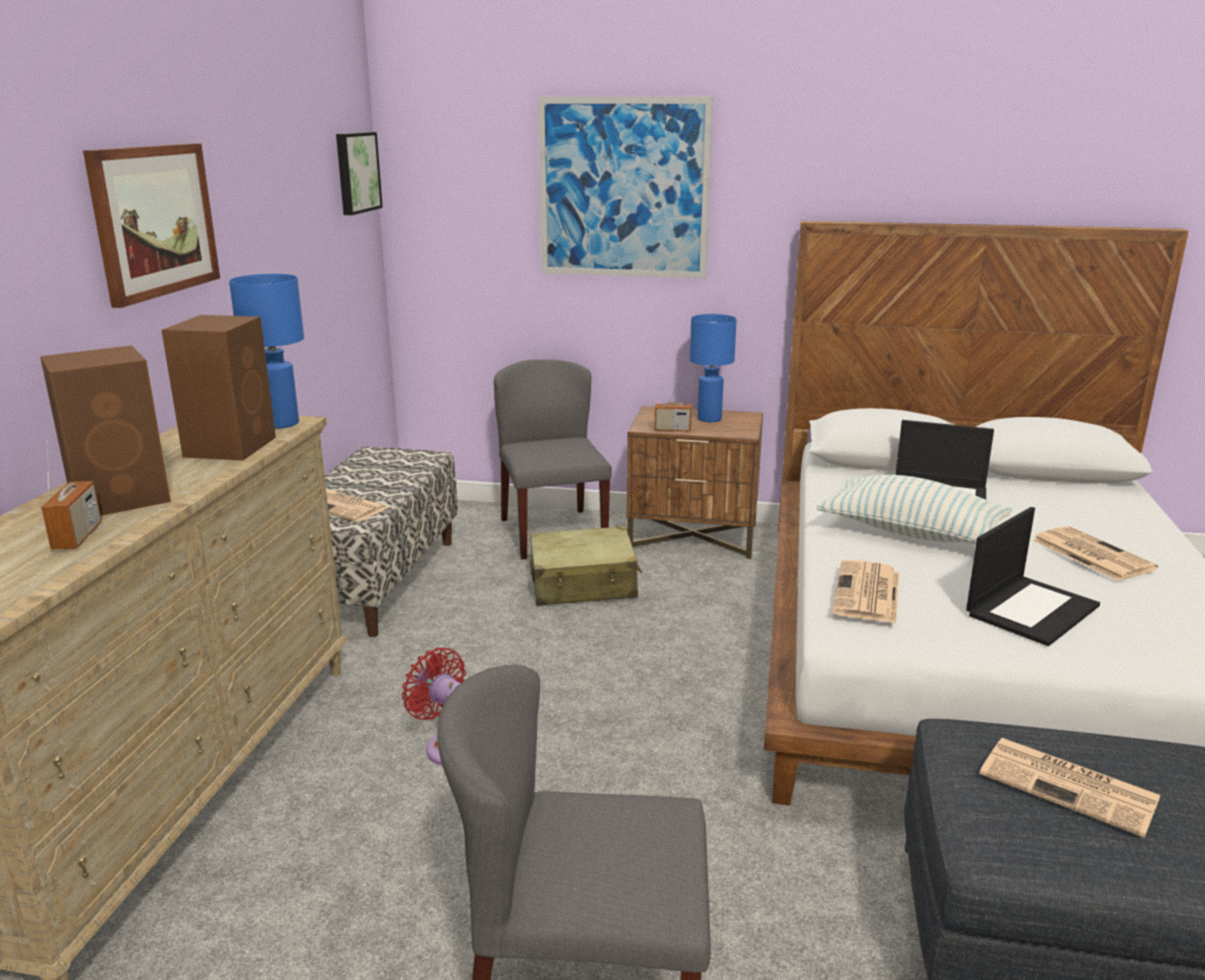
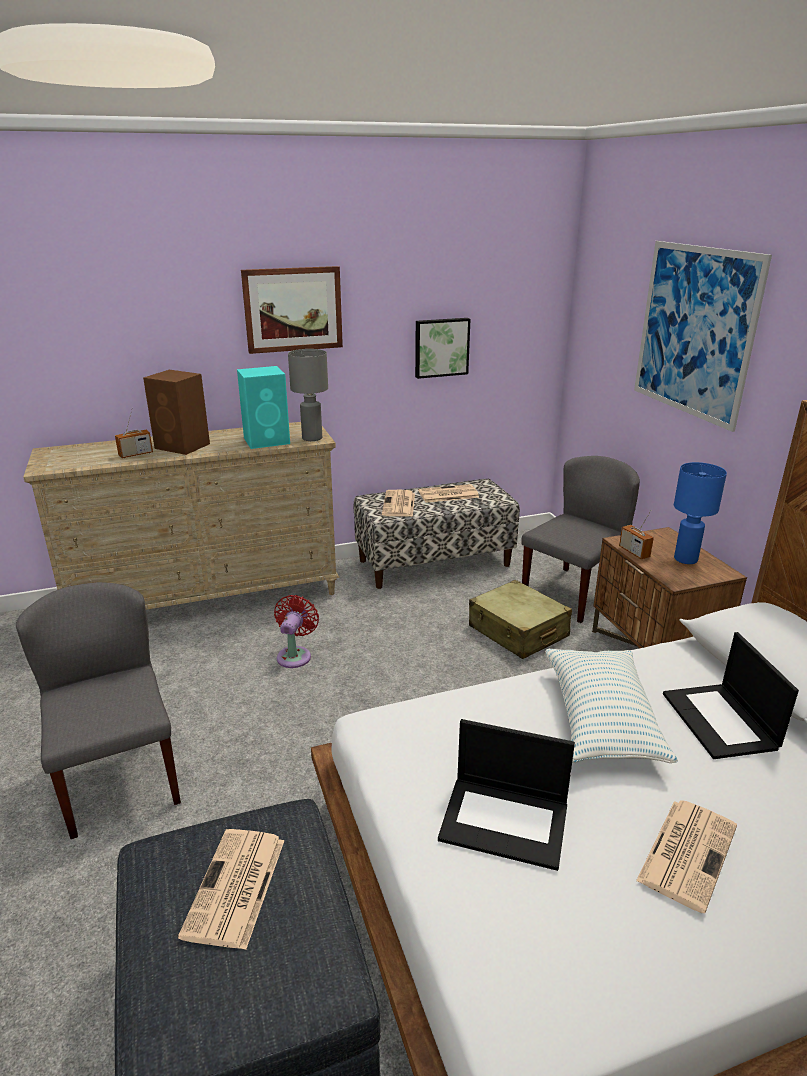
camera: 60 degrees right, 5 degrees up
brown speaker [162,315,276,461] -> turquoise speaker [237,366,290,449]
blue table lamp [229,274,304,429] -> grey table lamp [288,349,328,441]
picture [336,132,383,215] -> picture moved to [415,318,471,379]
newspaper [832,560,899,623] -> newspaper moved to [418,484,479,503]

